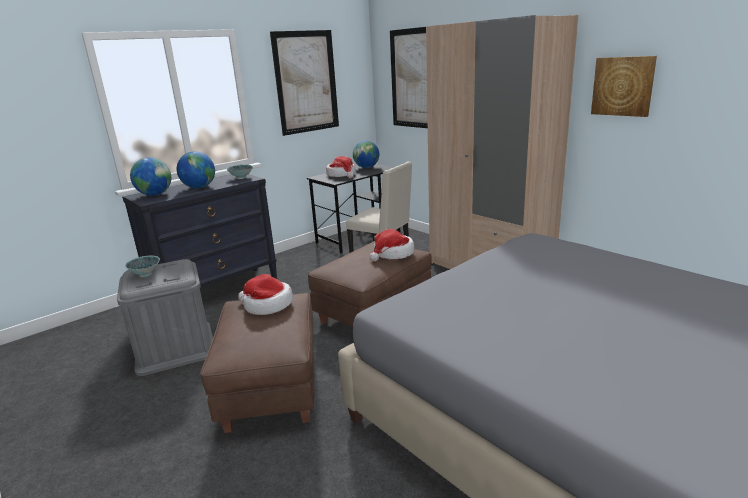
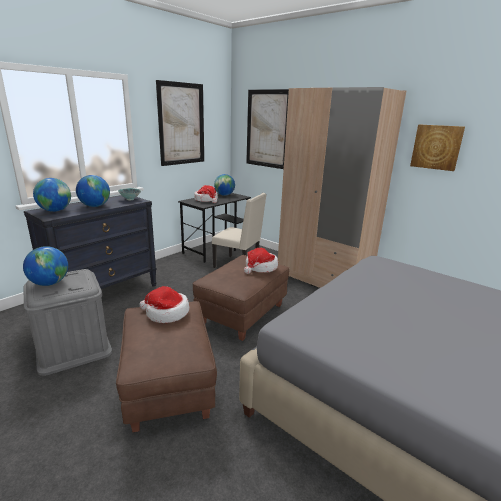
camera: 10 degrees left, 0 degrees up
bowl [125,256,160,277] -> globe [23,246,68,286]

